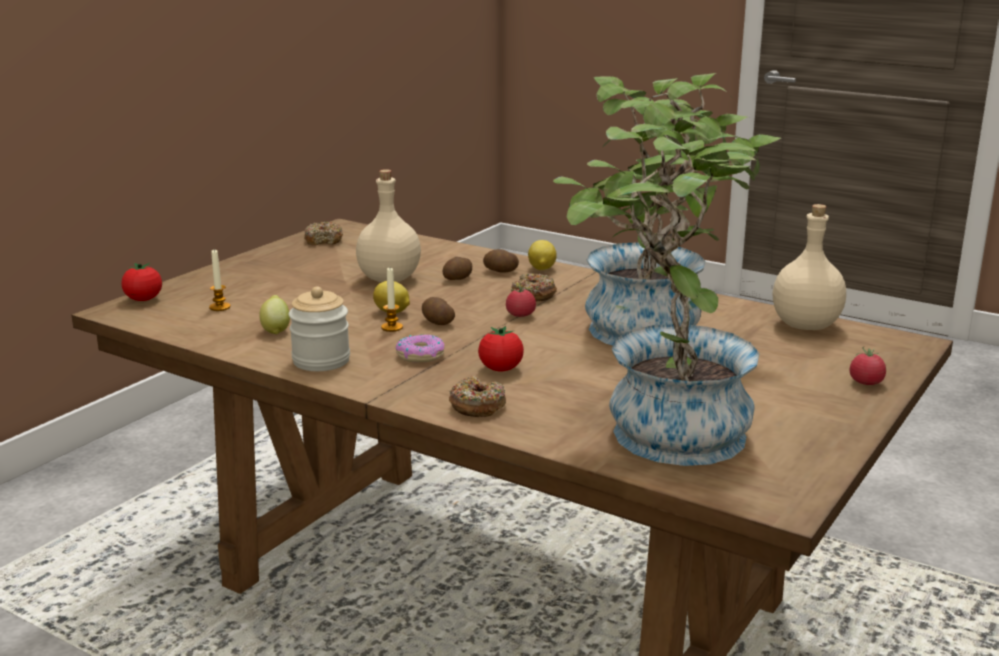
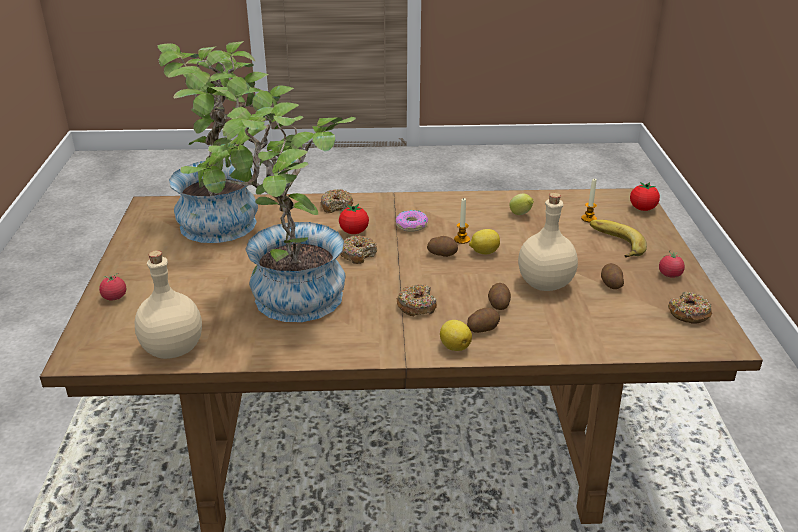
camera: 145 degrees right, 10 degrees up
jar [289,287,350,371] -> none
tomato [506,285,536,317] -> tomato moved to [659,250,685,278]
none -> donut [340,235,377,264]
none -> banana [590,220,647,258]
none -> potato [601,263,624,289]

